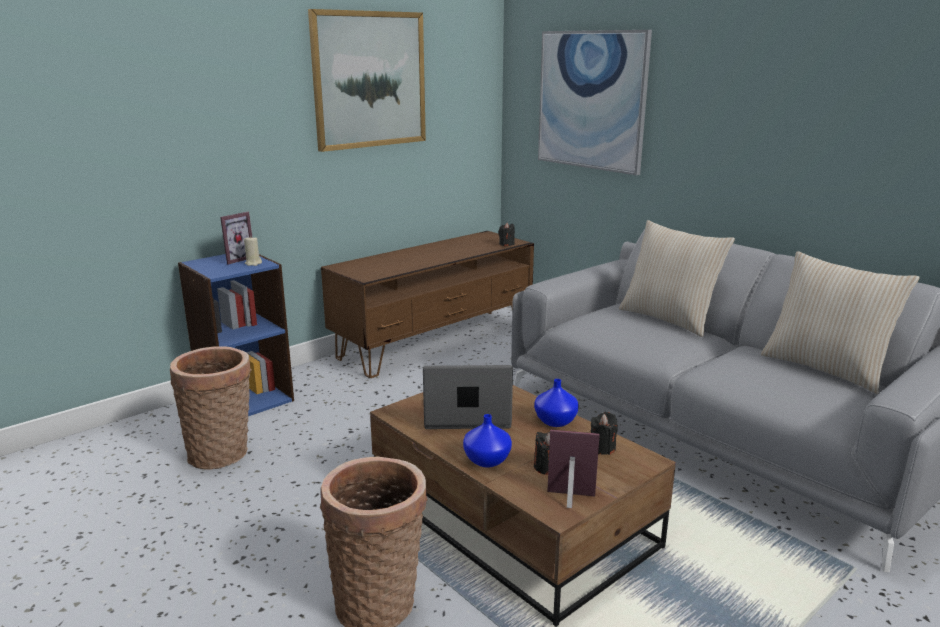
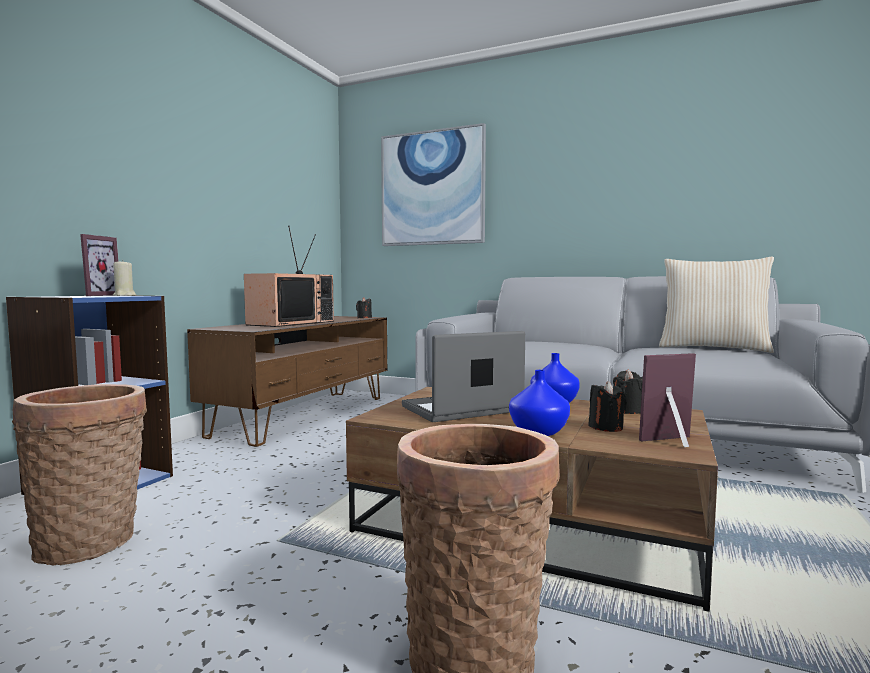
camera: 25 degrees left, 15 degrees down
picture [308,9,426,152] -> none
beige pillow [619,220,735,337] -> none
none -> television [244,225,334,327]

